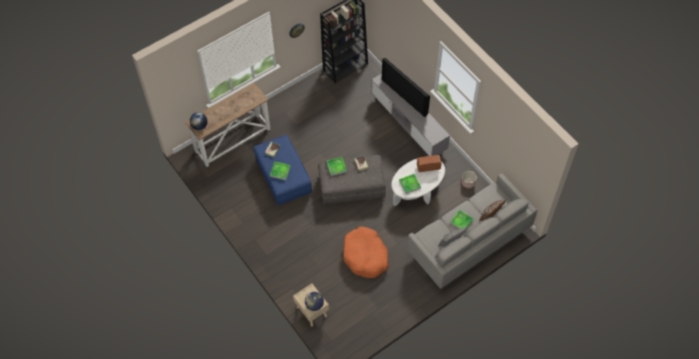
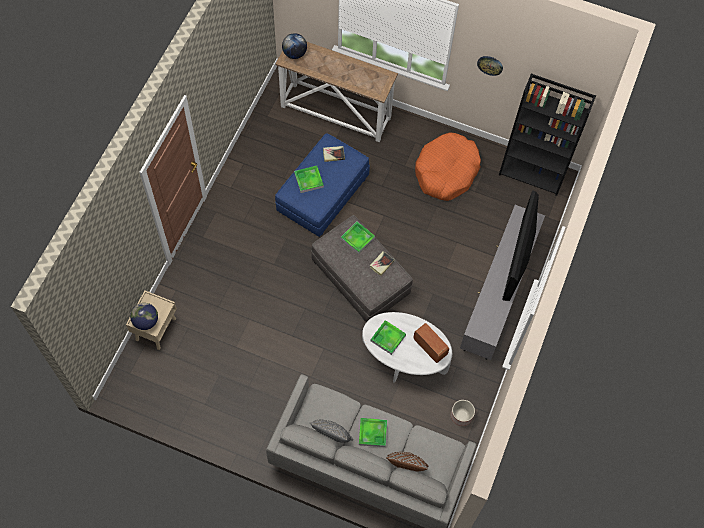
camera: 55 degrees right, 5 degrees up
orange dog bed [343,226,388,278] -> orange dog bed moved to [415,133,481,201]

